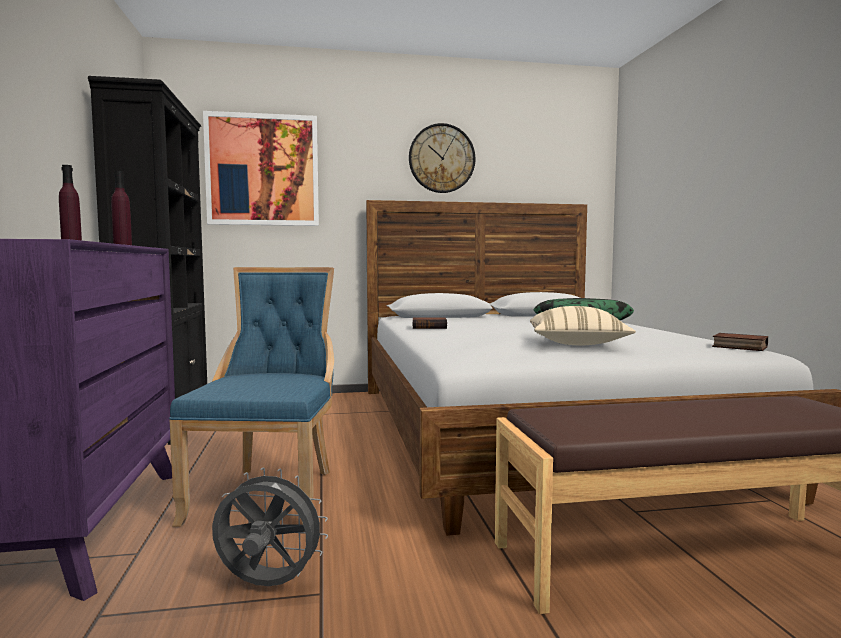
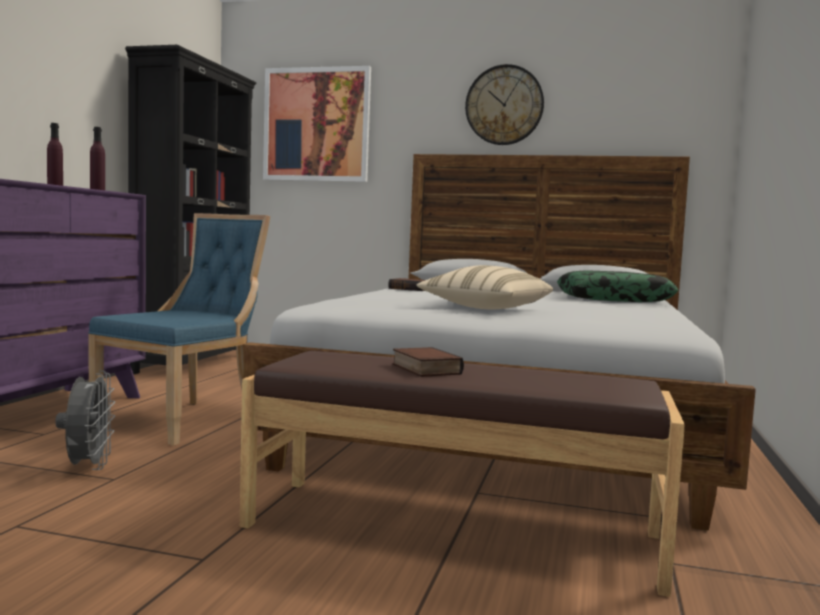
camera: 25 degrees right, 0 degrees up
grey fan [212,467,328,586] -> grey fan turned 45 degrees clockwise [55,370,115,470]
book [712,333,768,351] -> book moved to [392,347,464,377]

